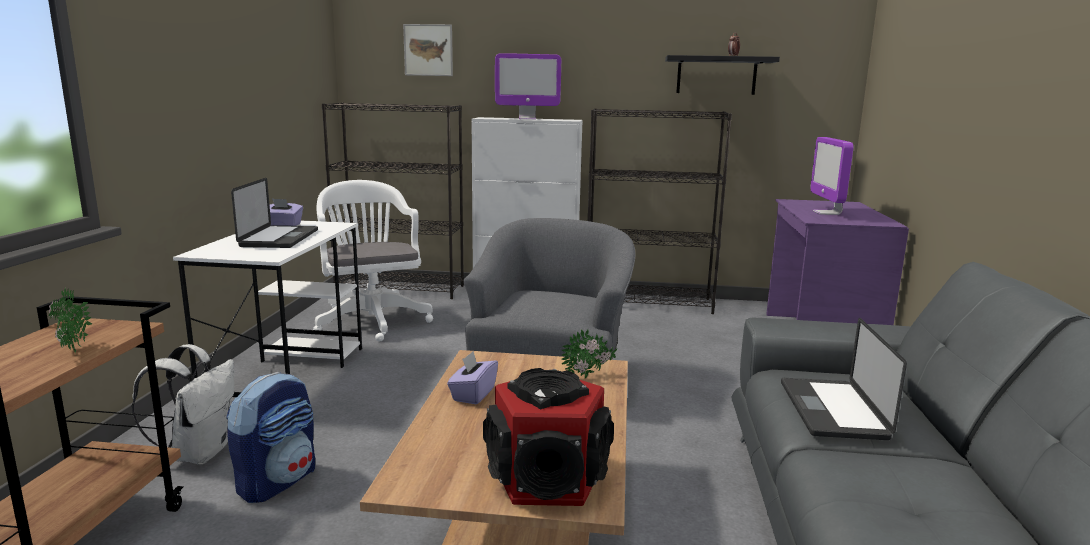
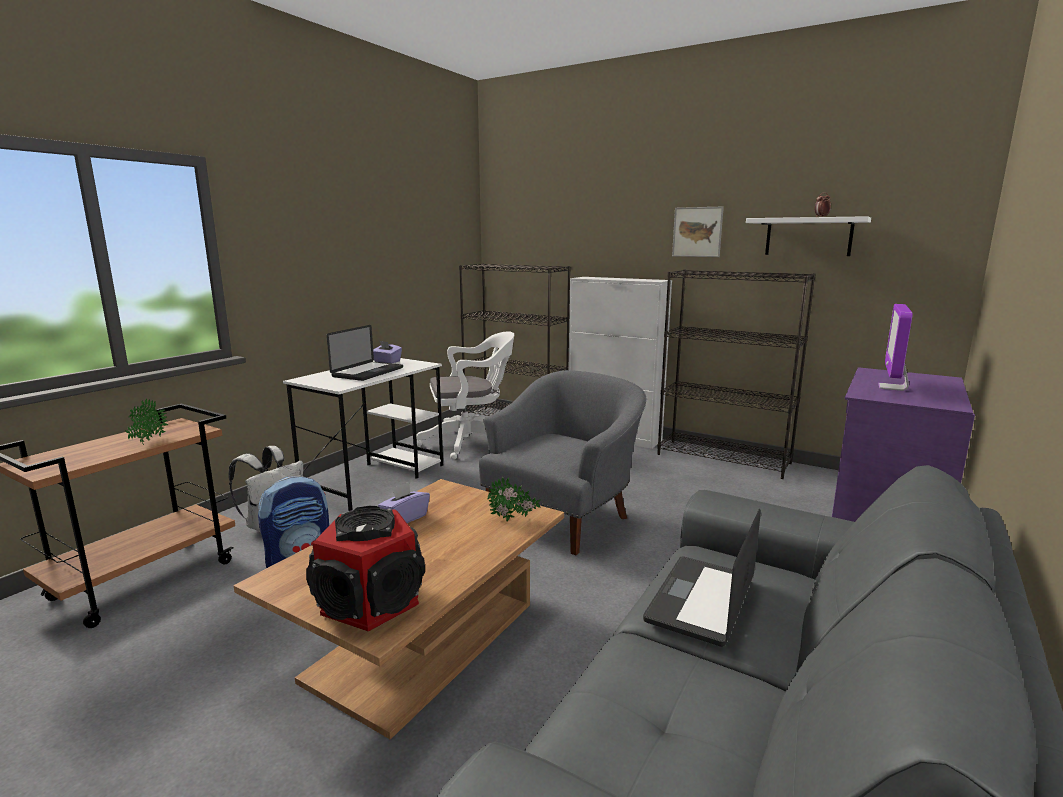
camera: 25 degrees right, 0 degrees up
white office chair [313,180,433,342] -> white office chair turned 75 degrees clockwise [416,331,514,460]
picture [403,24,453,76] -> picture moved to [672,207,724,257]
monitor [495,53,561,120] -> none
black shelf [665,55,780,95] -> white shelf [746,216,871,256]

